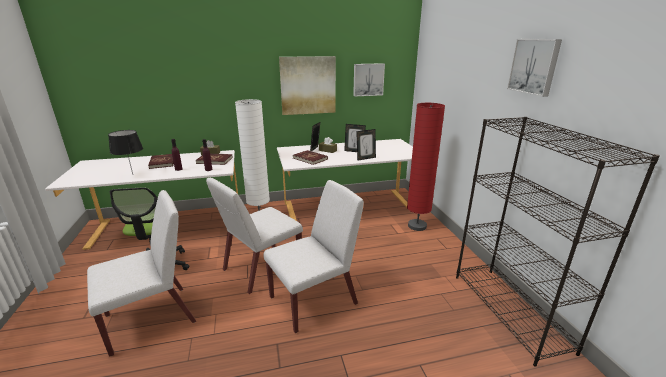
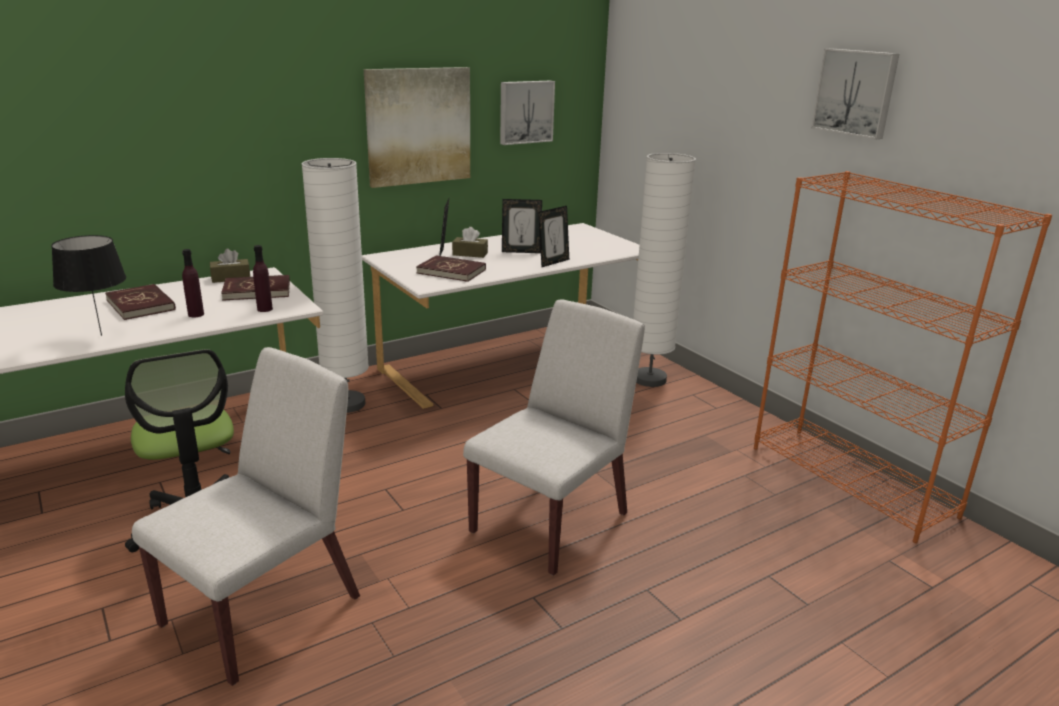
camera: 20 degrees left, 0 degrees up
white chair [206,178,303,294] -> none
red floor lamp [407,103,445,231] -> white floor lamp [633,153,696,387]
black bookcase [456,117,660,367] -> orange bookcase [754,171,1052,543]

